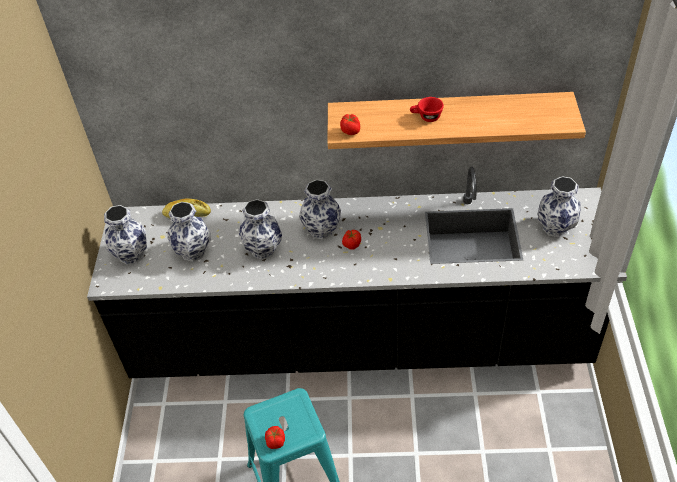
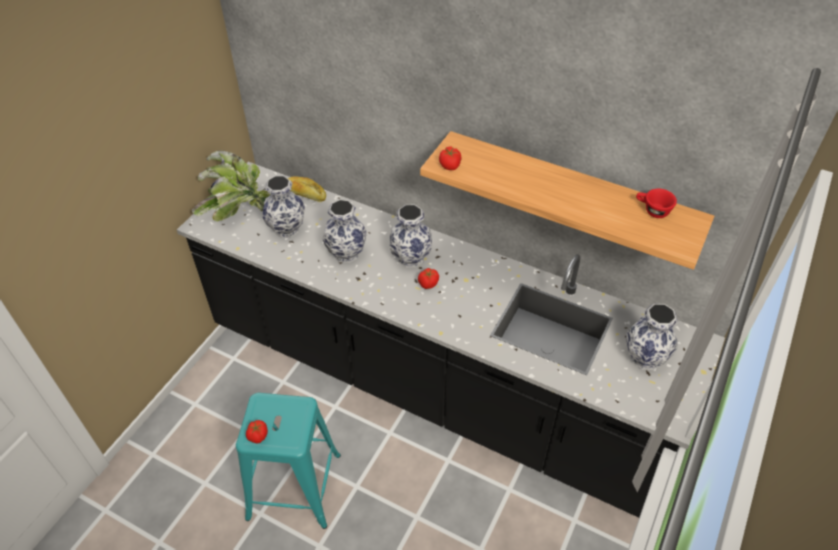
camera: 25 degrees right, 0 degrees up
vase [104,205,147,265] -> potted plant [192,150,270,221]
red cup [410,97,444,122] -> red cup moved to [636,189,677,218]

